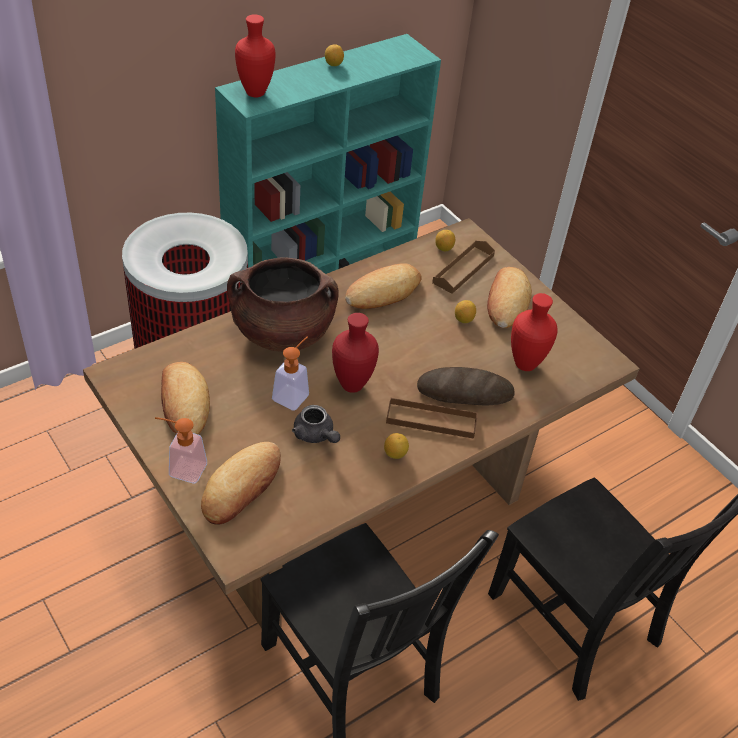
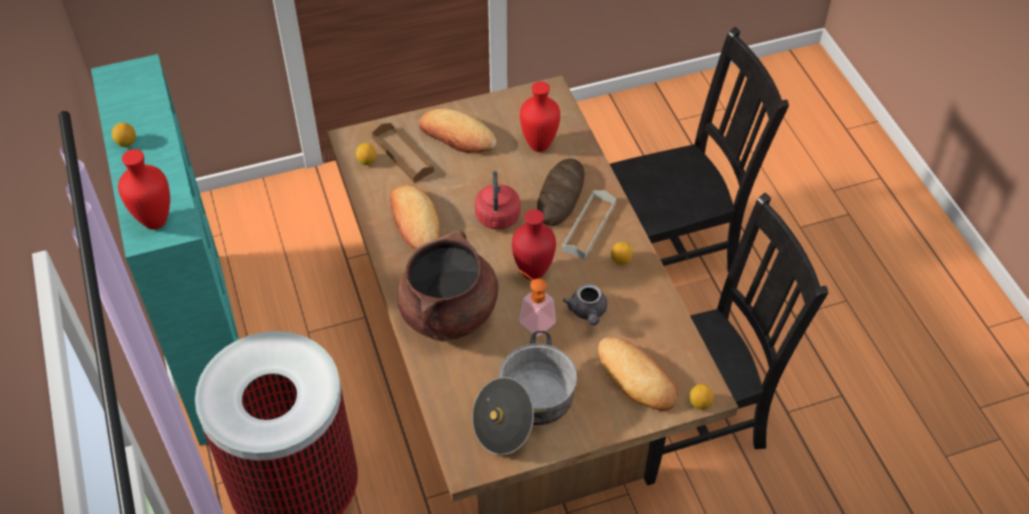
camera: 70 degrees left, 5 degrees up
soap dispenser [155,417,207,483] -> none
bread [161,362,210,434] -> cooking pot [472,331,577,455]
grey teapot [292,405,340,443] -> grey teapot turned 105 degrees clockwise [563,284,607,325]
brown tray [386,397,478,439] -> grey tray [562,190,616,259]
lemon [455,300,476,323] -> lemon moved to [690,384,714,410]
none -> red kettle [475,171,520,230]

